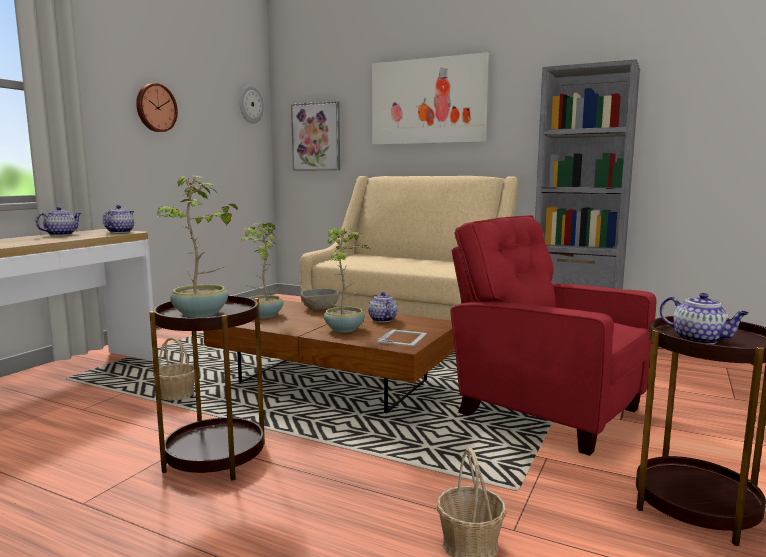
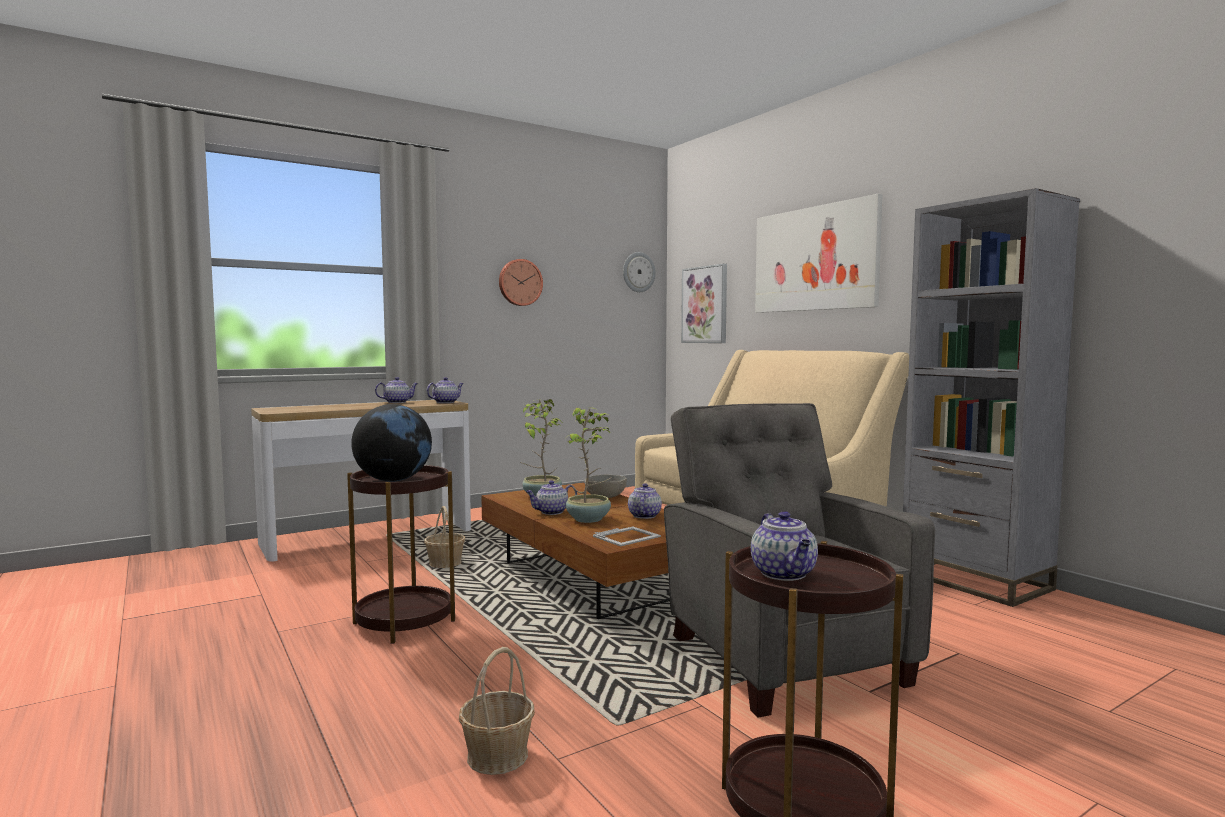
camera: 30 degrees right, 5 degrees down
potted plant [156,176,238,318] -> globe [351,404,432,482]
red armchair [450,215,657,456] -> grey armchair [664,403,935,718]
none -> teapot [526,480,577,515]

